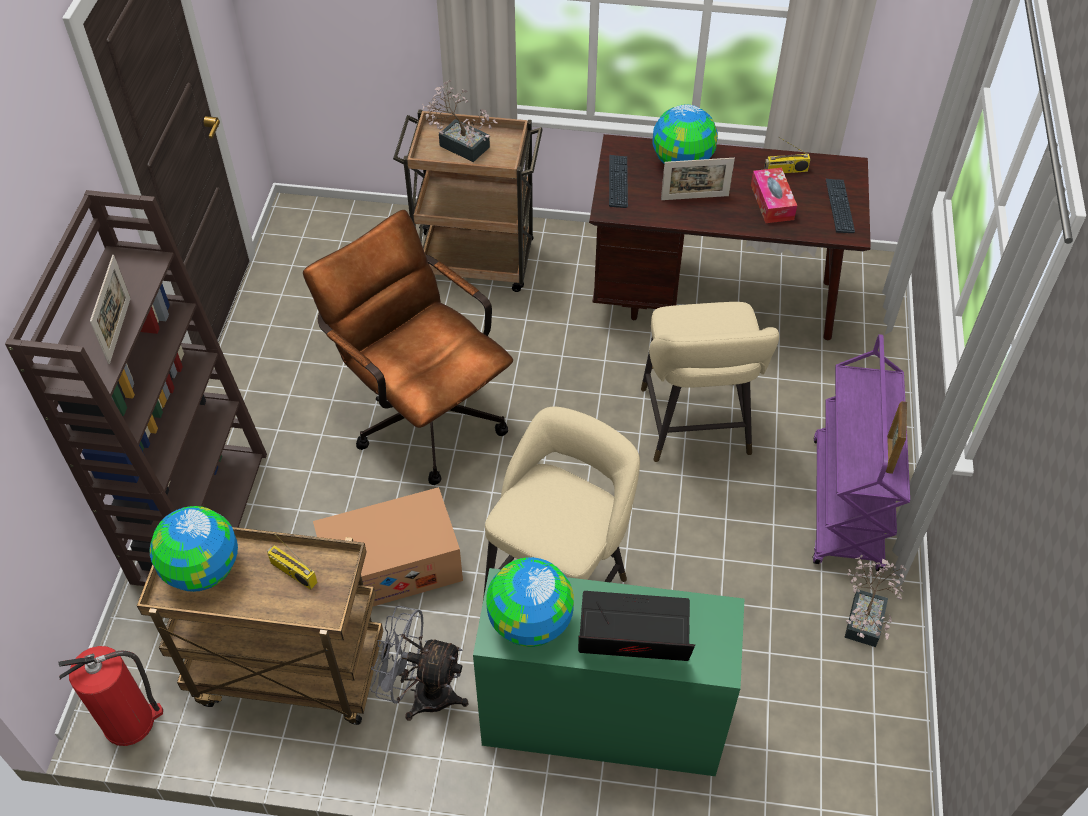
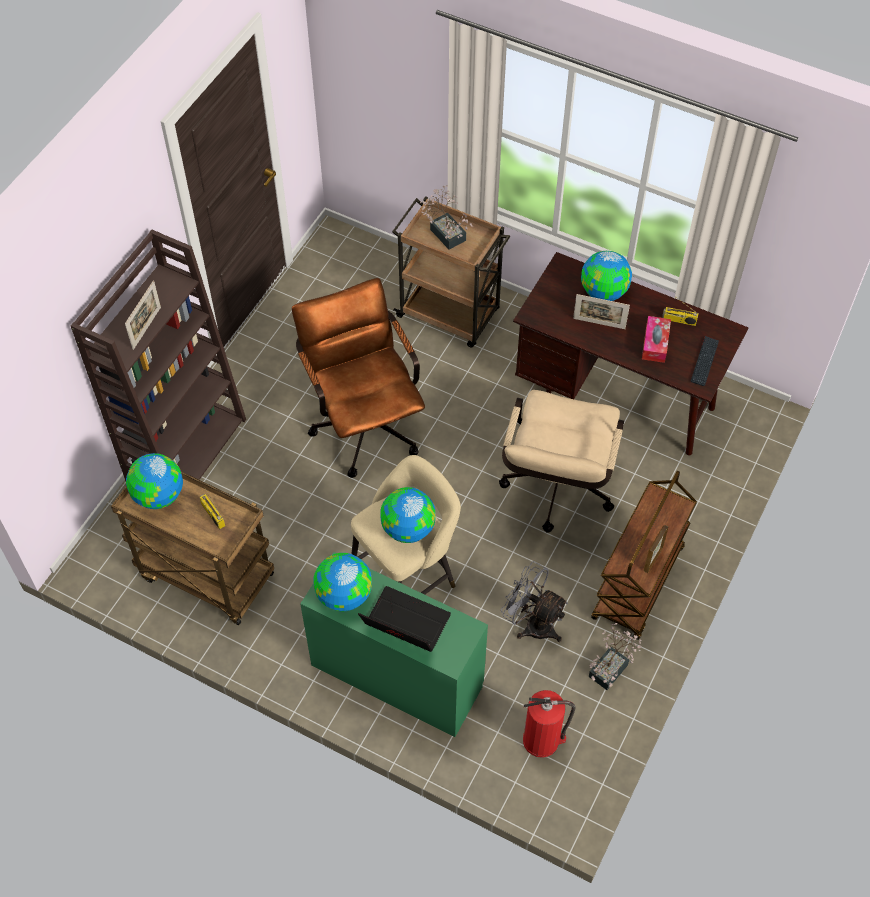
camera: 20 degrees right, 5 degrees up
fire extinguisher [58,646,163,746] -> fire extinguisher moved to [523,690,575,758]
cardboard box [313,487,463,606] -> none
grey fan [370,605,468,721] -> grey fan moved to [501,561,568,642]
keyboard [609,155,628,208] -> none
beige stool [641,302,779,462] -> beige office chair [499,390,624,533]
purple cart [813,334,910,571] -> brown cart [591,471,697,640]
none -> globe [380,487,435,543]

